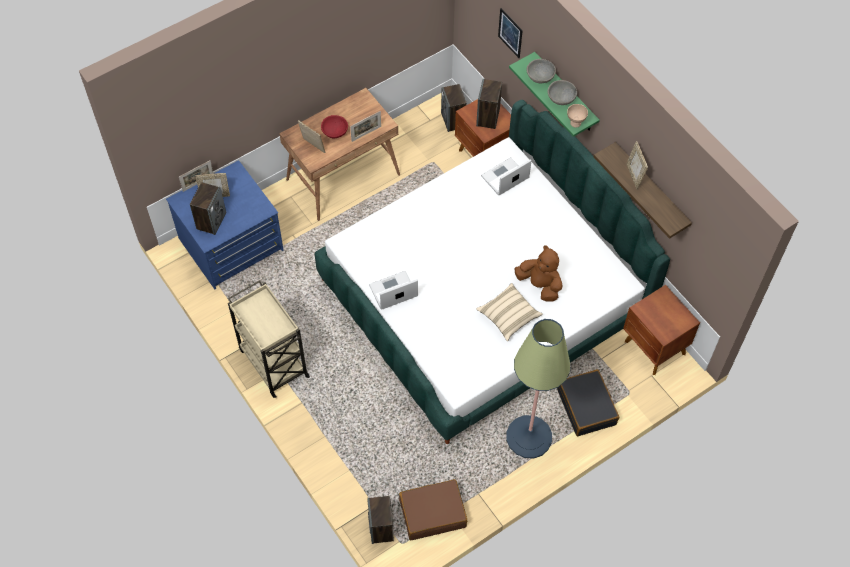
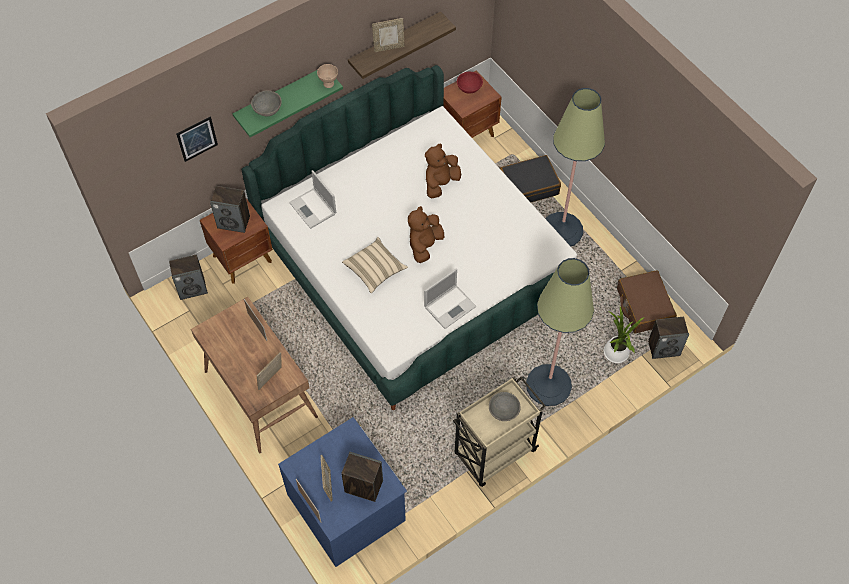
camera: 90 degrees left, 0 degrees up
red bowl [321,115,348,138] -> red bowl moved to [457,72,483,93]
laptop [369,271,418,310] -> laptop turned 105 degrees counterclockwise [424,269,476,329]
beige pillow [476,283,543,341] -> beige pillow moved to [342,237,408,293]
grey bowl [547,80,577,105] -> grey bowl moved to [489,392,521,421]
none -> brown plush toy [408,206,444,263]
none -> floor lamp [526,258,594,406]
none -> potted plant [604,306,644,363]

